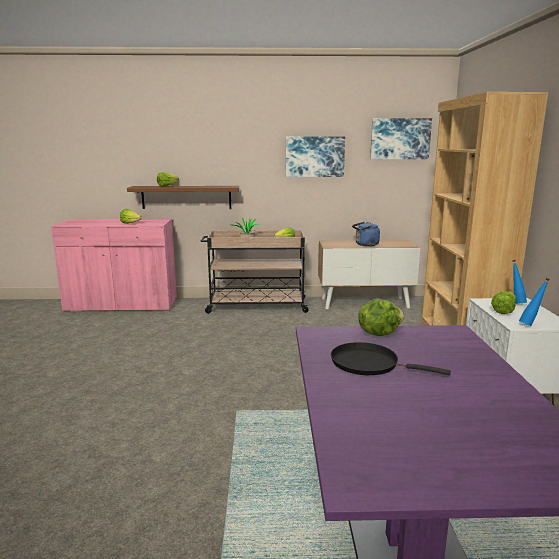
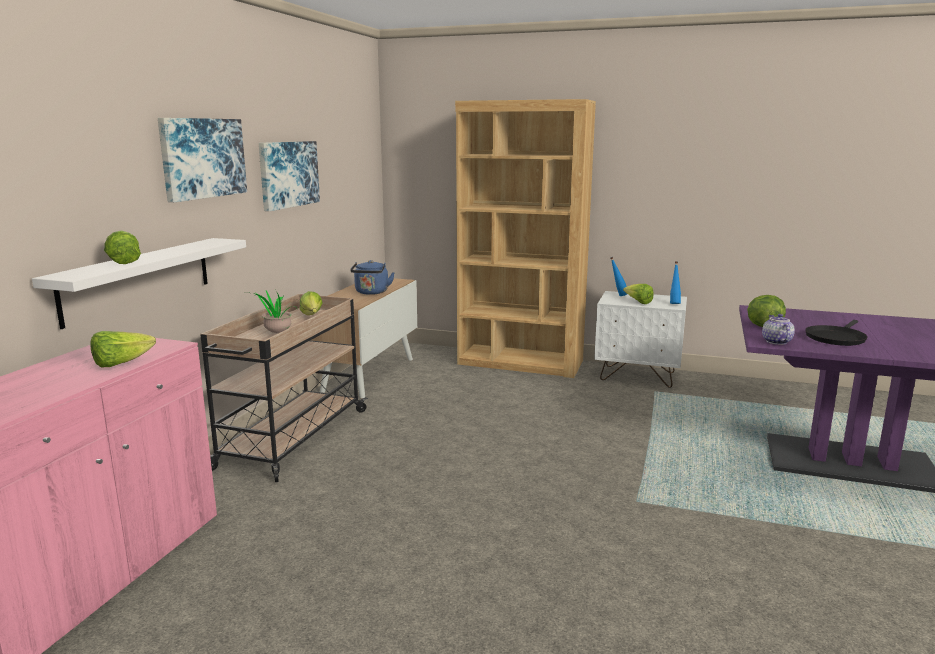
camera: 70 degrees left, 0 degrees up
brown shelf [127,186,239,209] -> white shelf [32,238,246,329]
picture [370,118,432,159] -> picture moved to [158,118,247,202]
none -> teapot [762,314,795,345]

